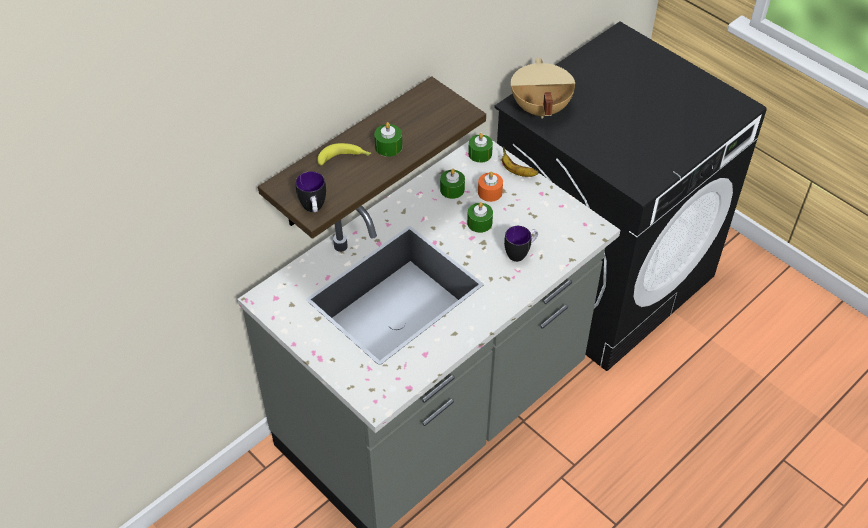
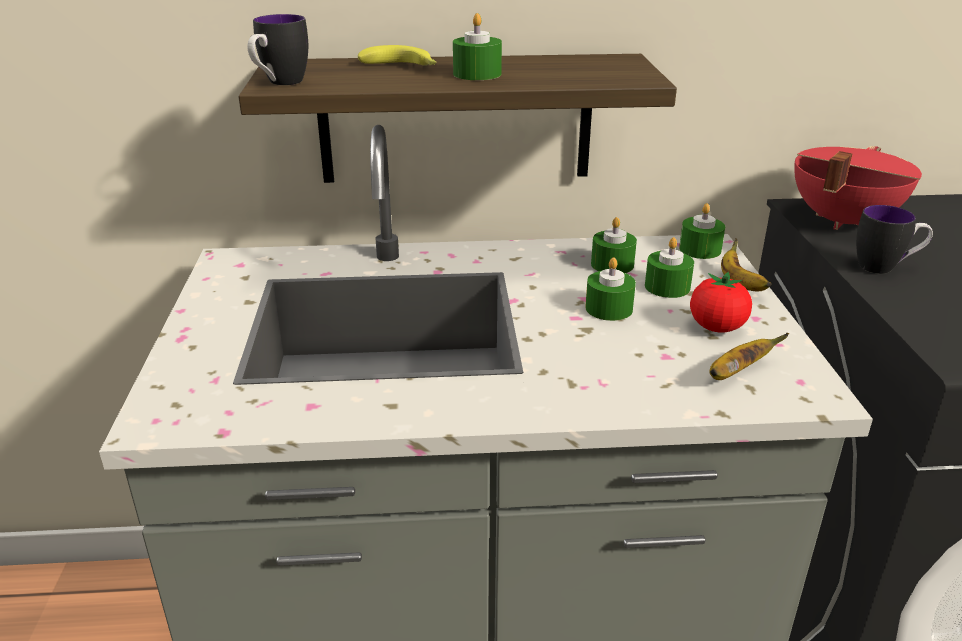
camera: 40 degrees right, 20 degrees down
orange candle [478,172,503,202] -> green candle [645,237,694,298]
mug [504,226,538,262] -> mug moved to [856,205,933,274]
beige cooking pot [511,58,575,119] -> red cooking pot [794,146,922,230]
none -> tomato [690,272,752,333]
none -> banana [709,333,789,380]

